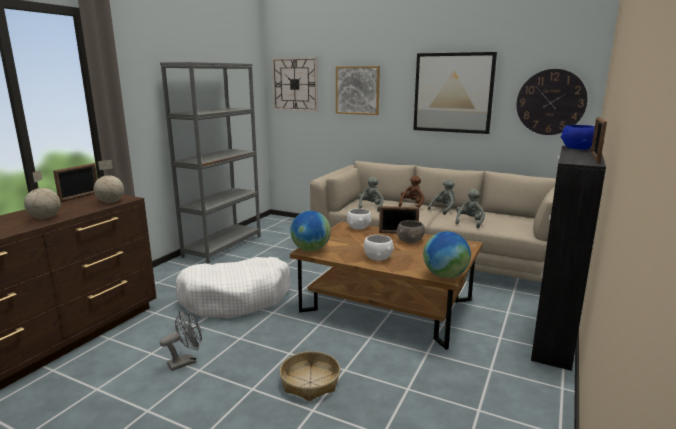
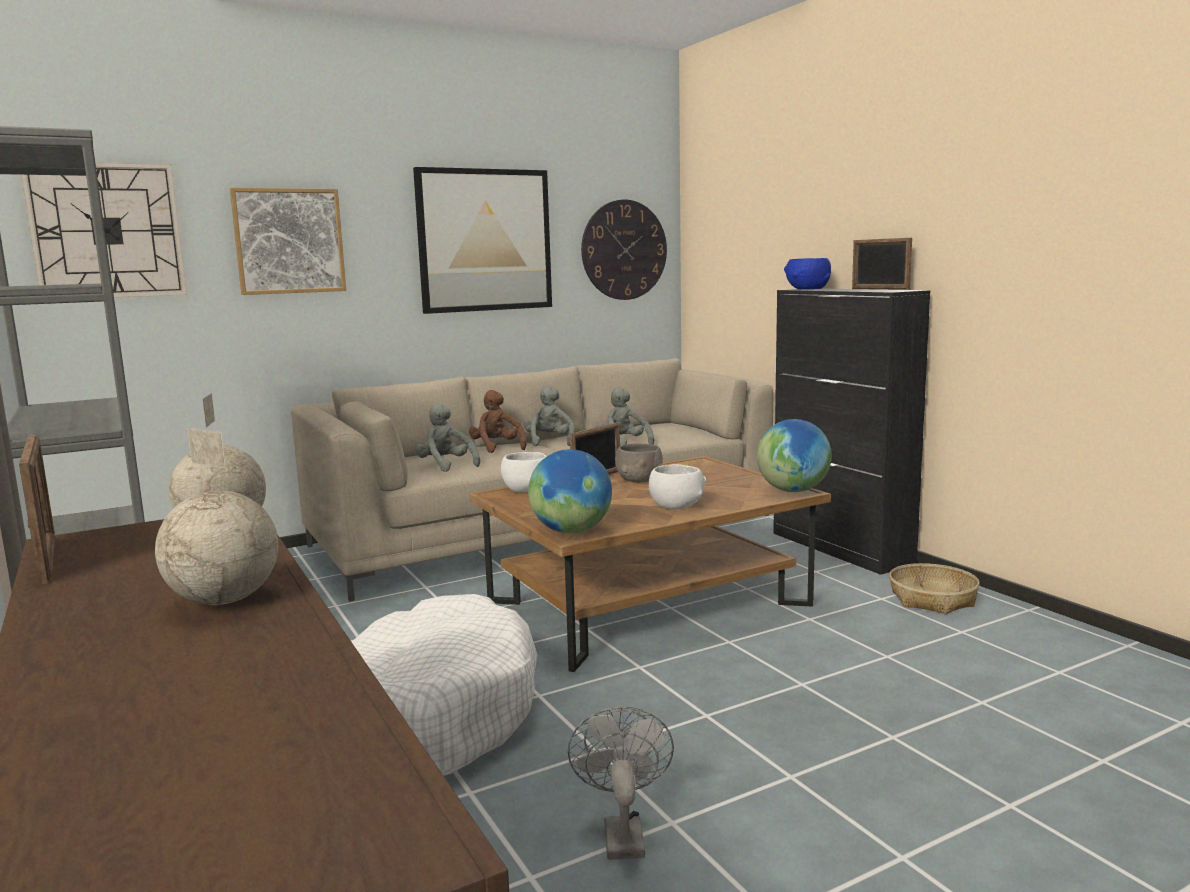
camera: 55 degrees left, 5 degrees down
basket [280,351,340,401] -> basket moved to [889,563,980,615]

